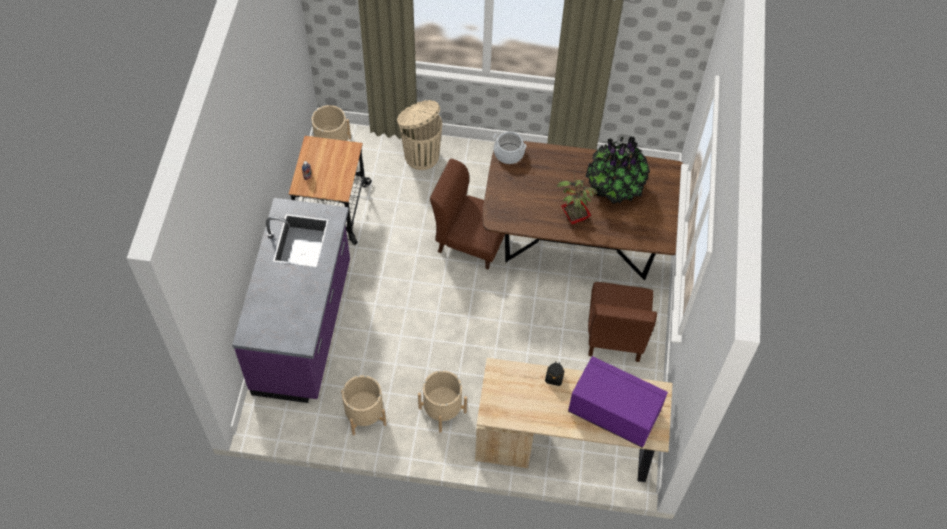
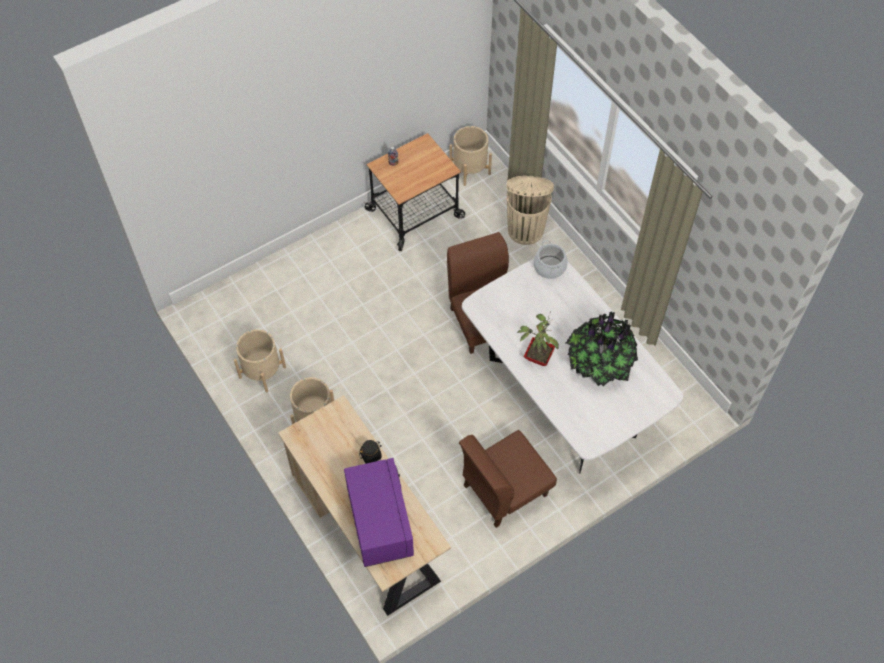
camera: 50 degrees right, 0 degrees up
purple counter [232,198,350,403] -> none
brown dining table [483,141,684,281] -> white dining table [462,259,683,474]

